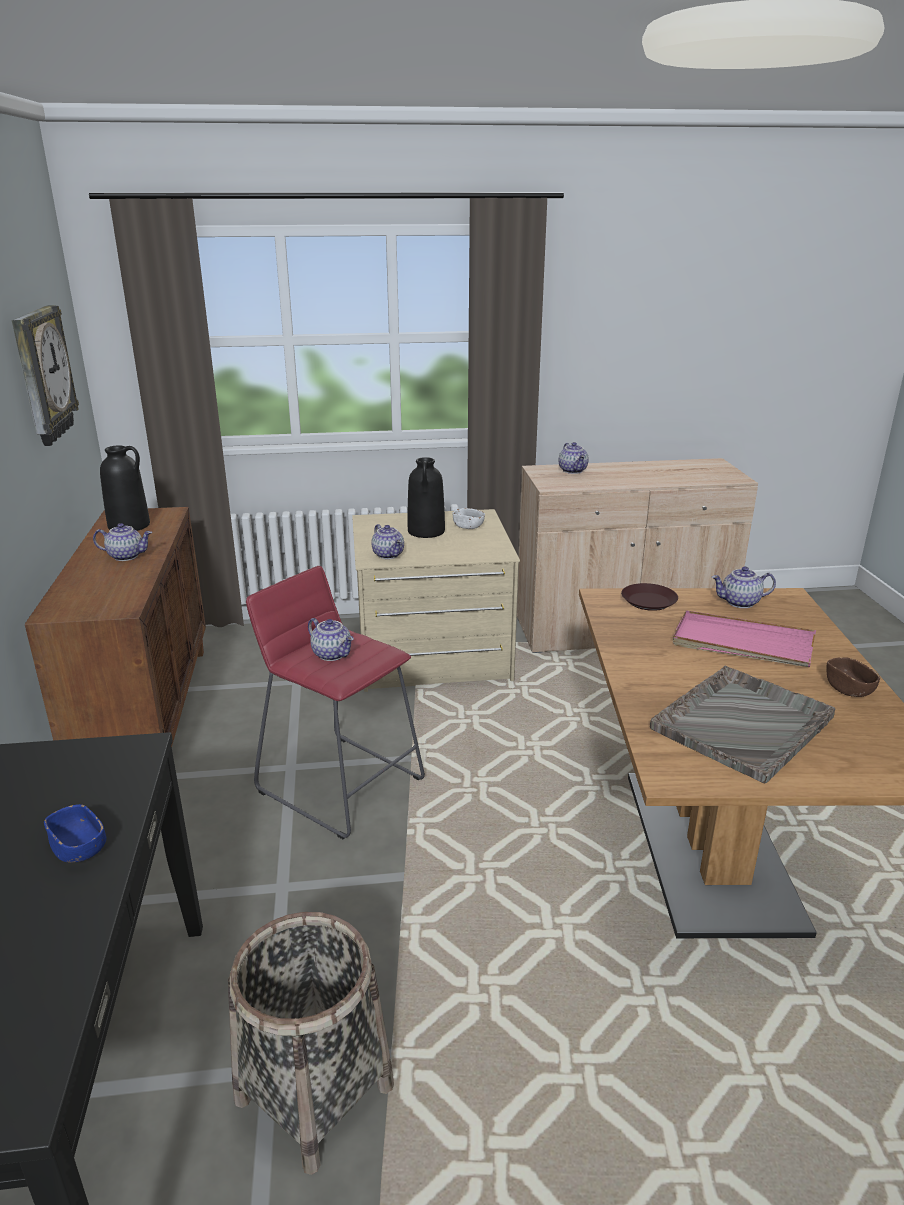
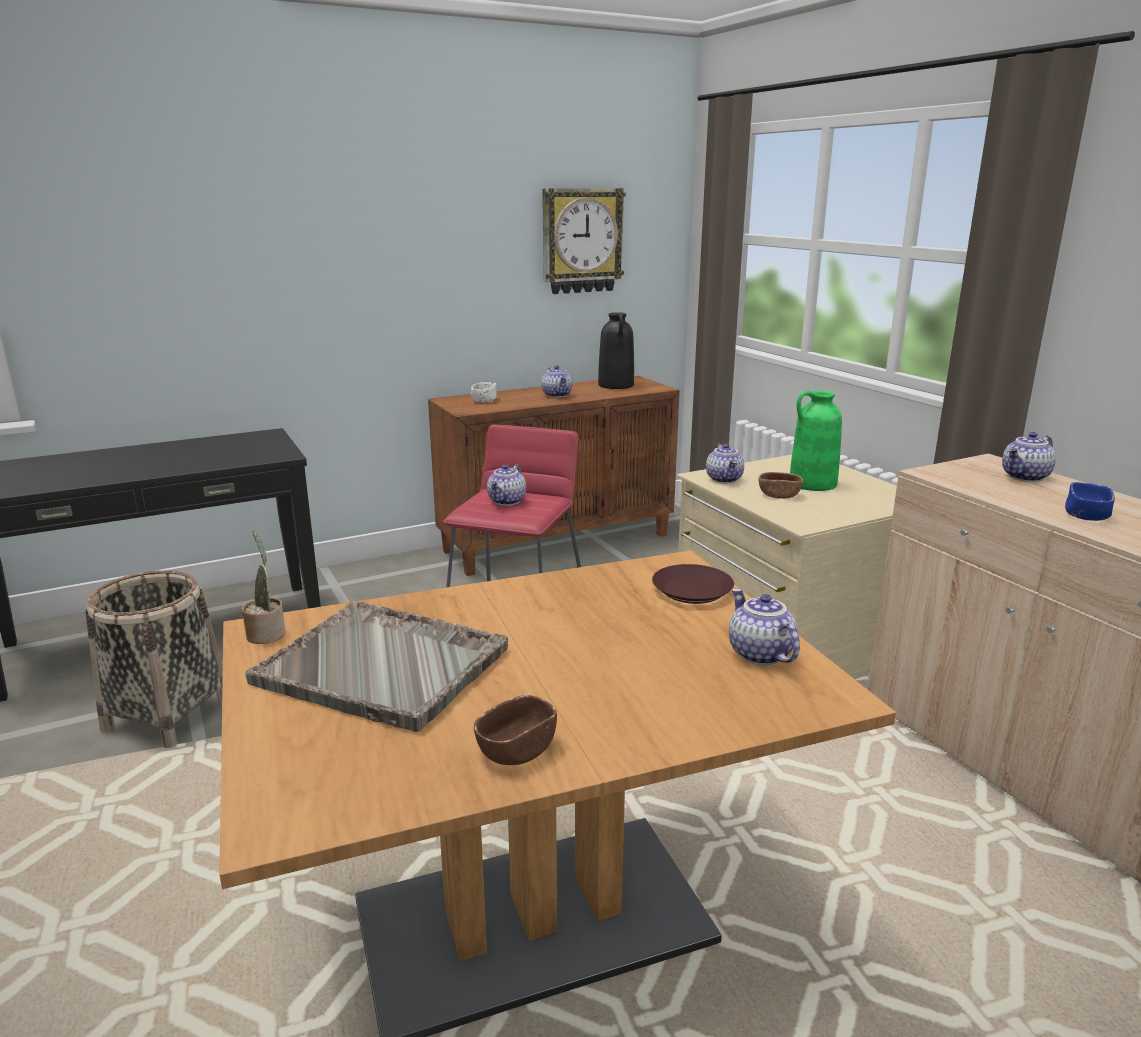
camera: 70 degrees right, 5 degrees down
blue bowl [44,804,107,862] -> blue bowl moved to [1065,482,1115,521]
teapot [371,524,404,559] -> teapot turned 45 degrees counterclockwise [706,444,744,483]
black vase [408,457,445,538] -> green vase [790,391,842,491]
white bowl [453,508,485,529] -> white bowl moved to [471,382,497,402]
pink tray [673,610,816,667] -> none
none -> potted plant [242,530,285,644]
none -> brown bowl [759,472,803,499]

